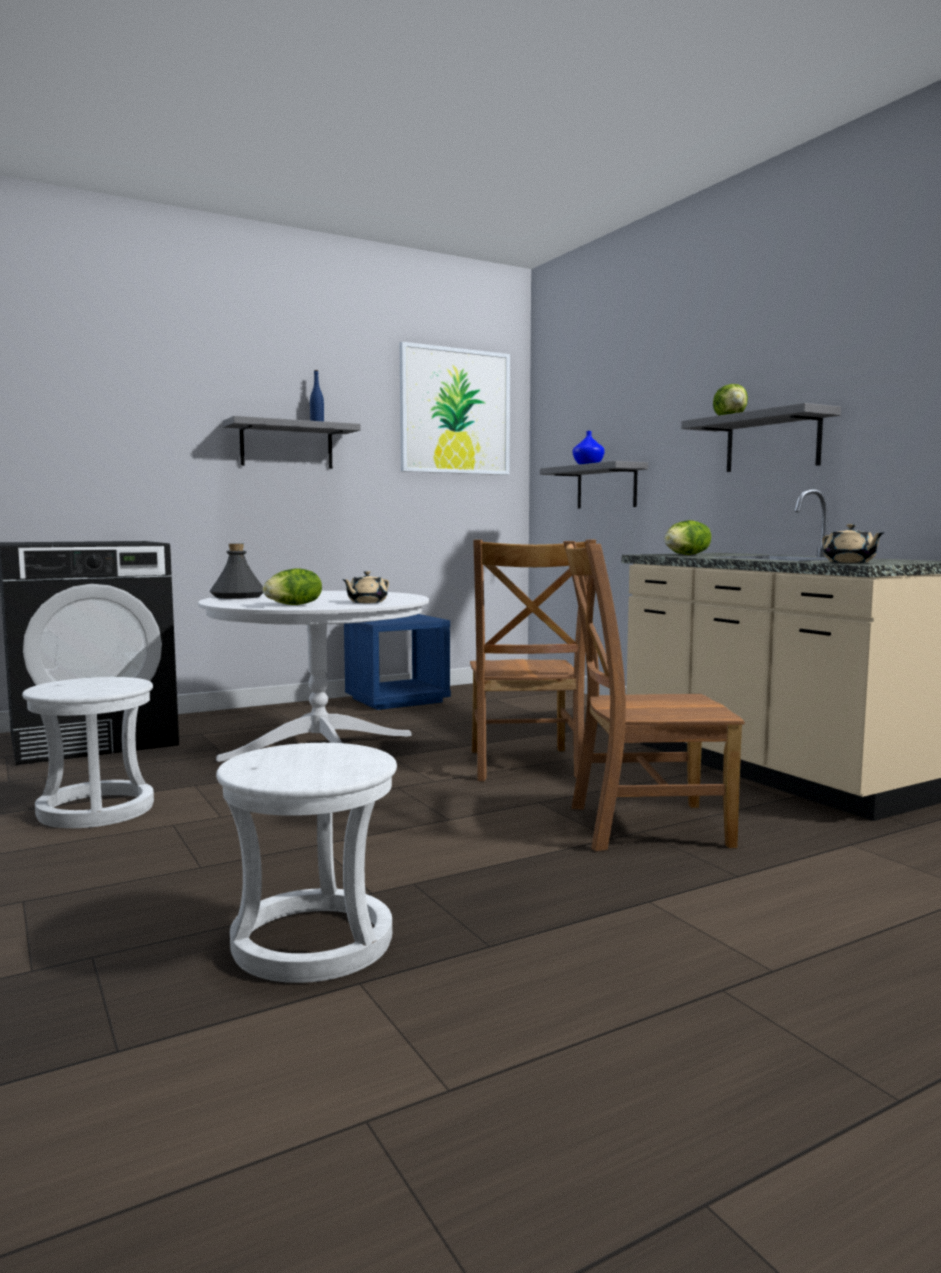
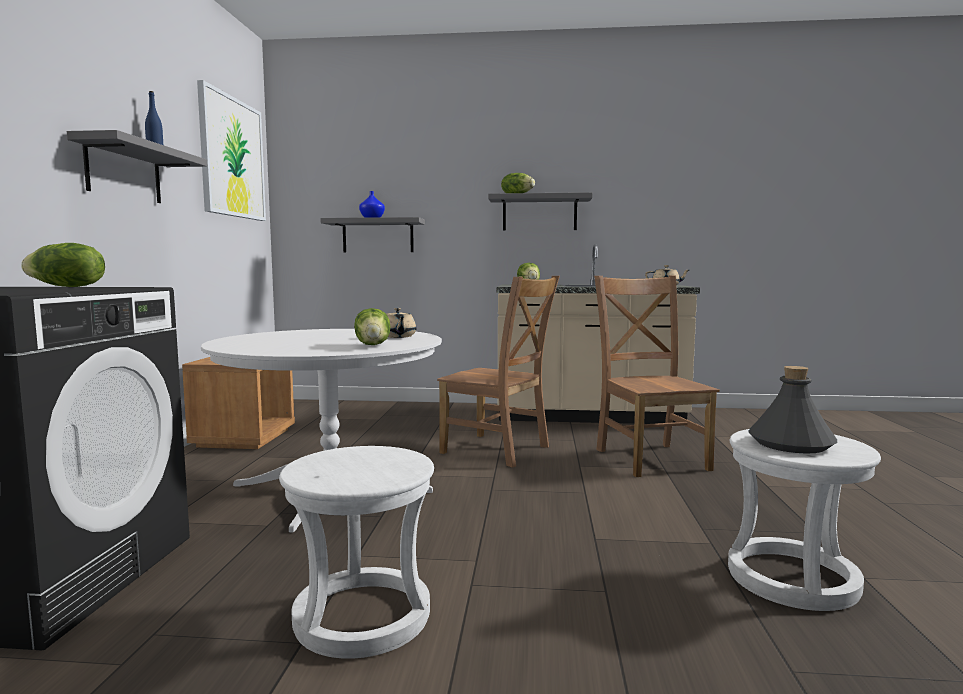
camera: 55 degrees left, 0 degrees up
grey bottle [209,544,263,599] -> grey bottle moved to [748,366,837,454]
blue nightstand [344,614,451,710] -> brown nightstand [182,357,295,449]
brown chair [563,541,745,851] -> brown chair turned 135 degrees clockwise [594,275,720,477]
none -> lettuce [21,243,105,287]

